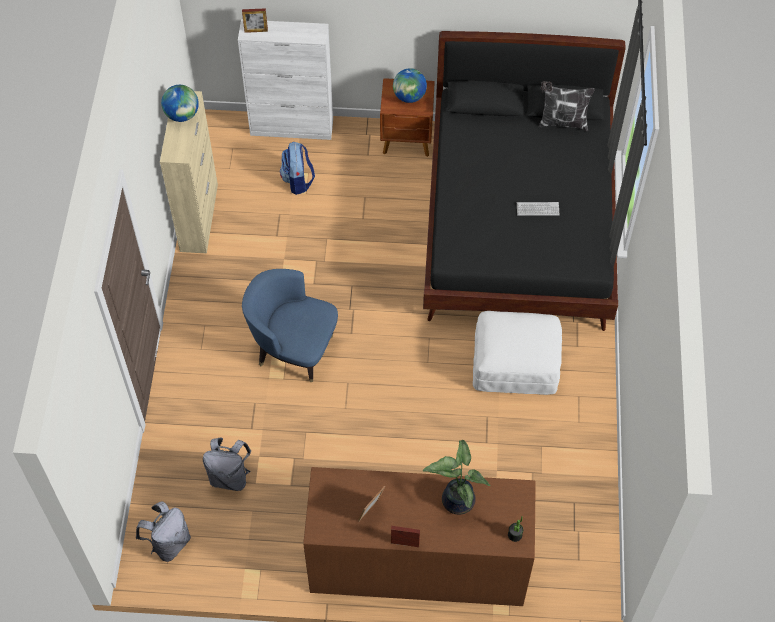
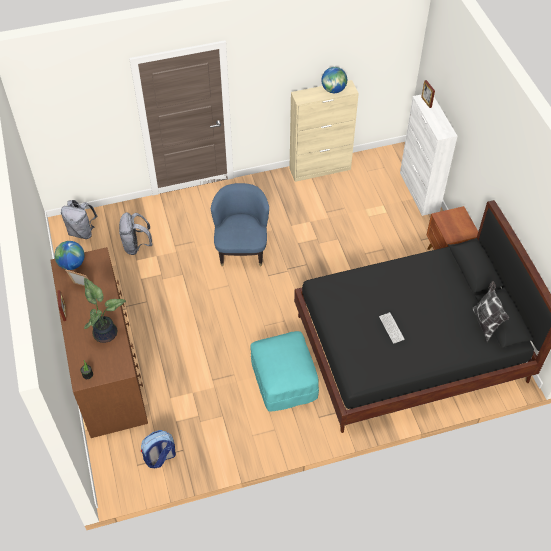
camera: 70 degrees right, 5 degrees down
backpack [280,142,315,195] -> backpack moved to [141,430,176,468]
globe [393,68,427,103] -> globe moved to [54,241,84,270]
white ottoman [473,311,562,395] -> turquoise ottoman [251,331,319,412]

